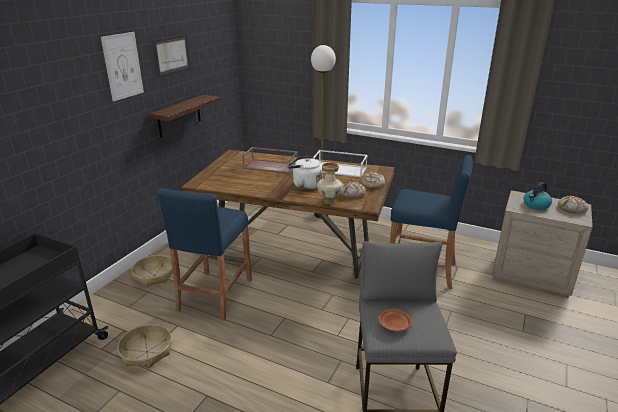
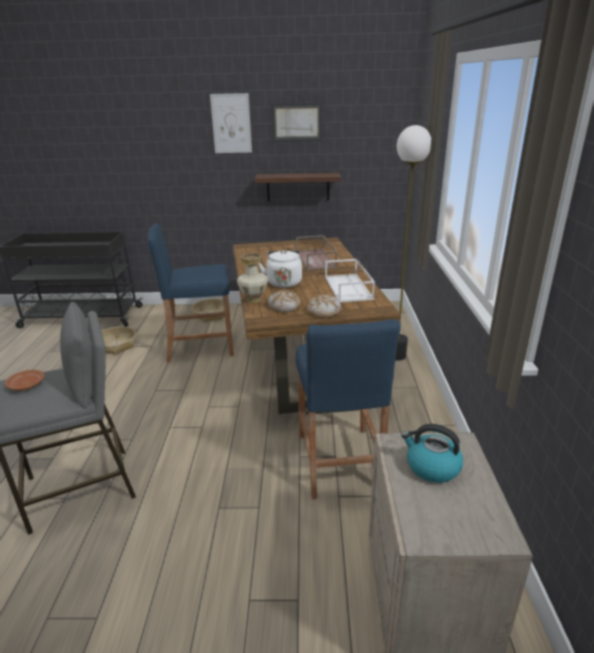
camera: 65 degrees right, 0 degrees up
bread [558,195,588,213] -> none

